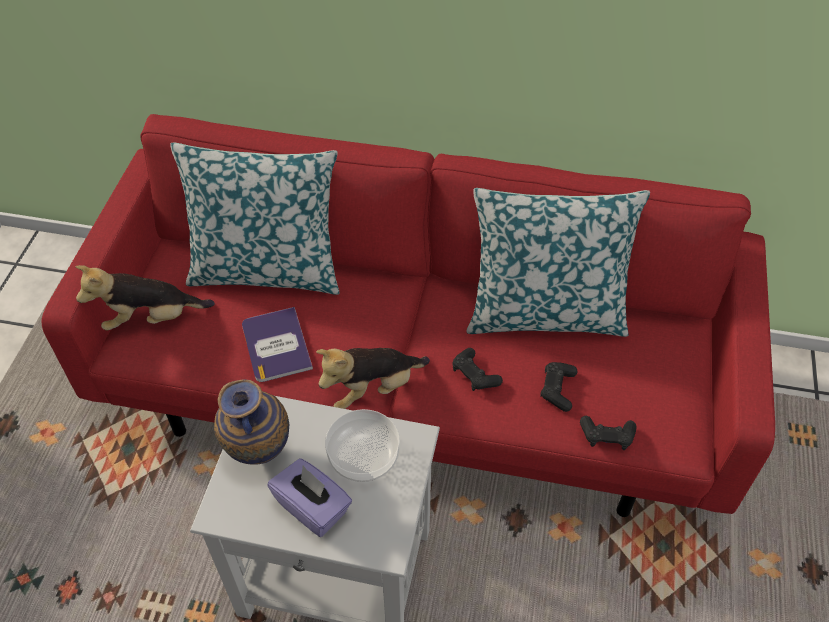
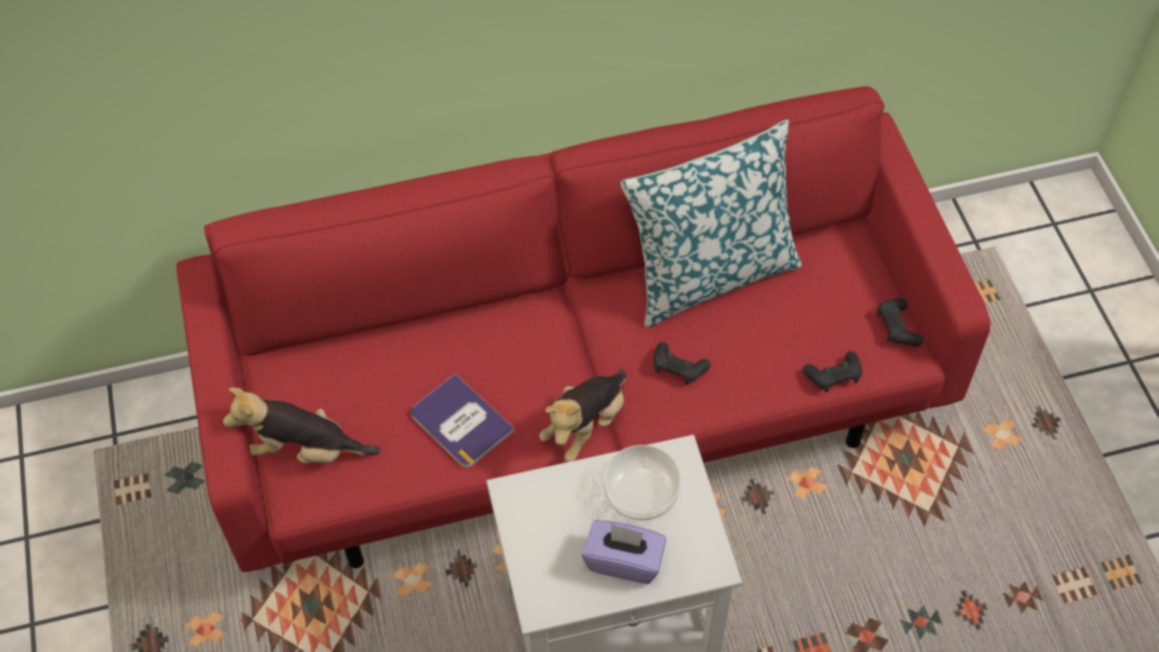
camera: 25 degrees left, 5 degrees up
plush toy [75,265,215,331] -> plush toy turned 45 degrees clockwise [223,387,381,463]
pillow [170,142,340,295] -> none
vase [214,379,289,465] -> none
black game controller [540,362,577,412] -> black game controller moved to [877,298,923,347]

